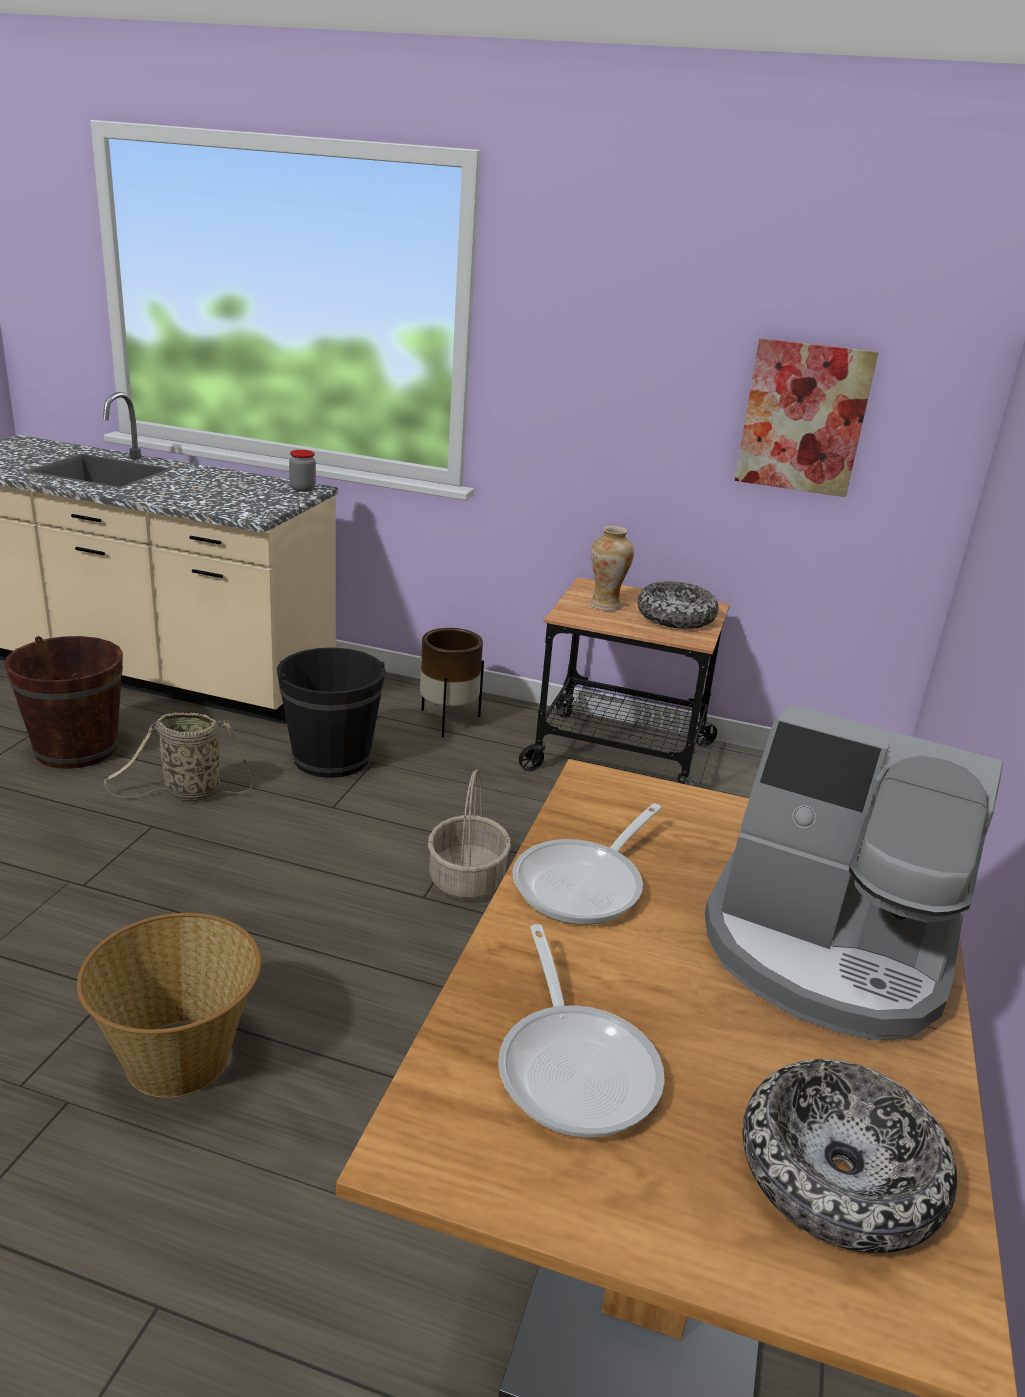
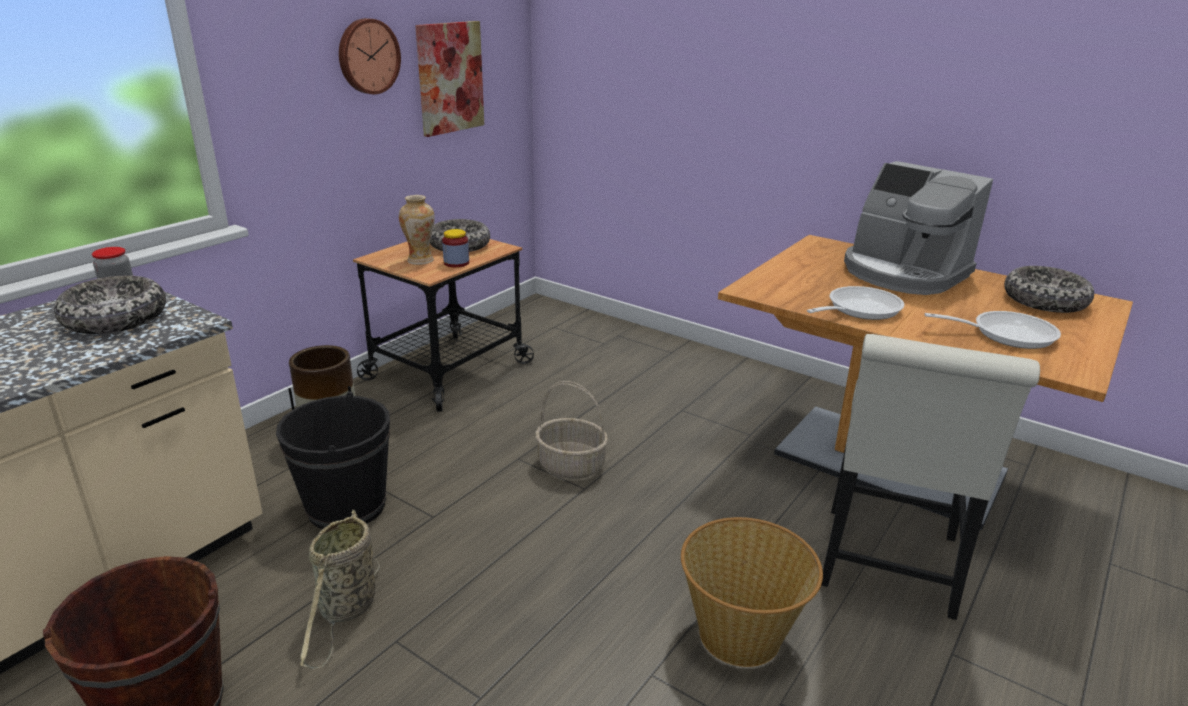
camera: 70 degrees left, 0 degrees up
frying pan [513,804,661,925] -> frying pan turned 90 degrees counterclockwise [807,286,904,320]
coffee machine [705,704,1004,1040] -> coffee machine turned 90 degrees clockwise [844,161,993,295]
none -> bowl [54,276,166,334]
none -> wall clock [339,18,401,94]
none -> jar [442,229,469,268]
none -> white chair [822,334,1040,620]

